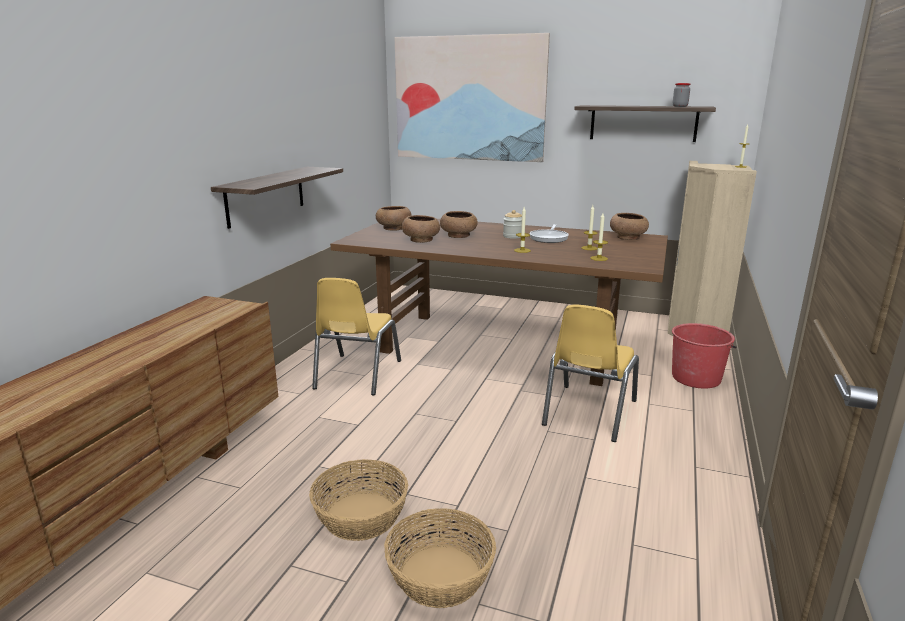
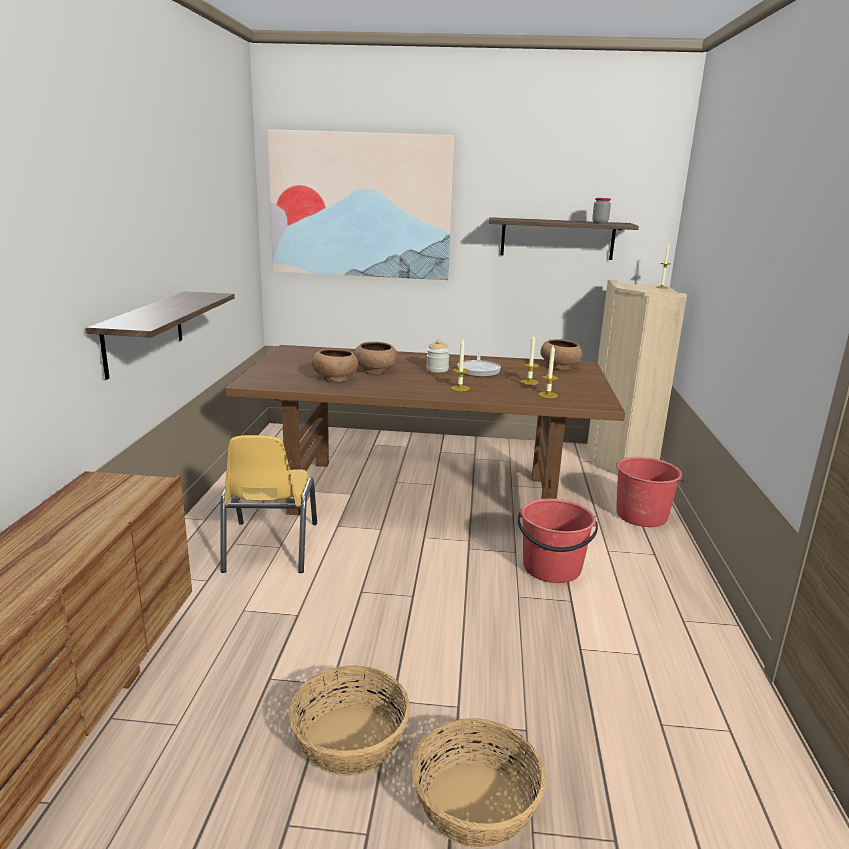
camera: 15 degrees left, 0 degrees up
brown bowl [376,206,412,230] -> none
yellow chair [542,304,639,442] -> red bucket [517,499,598,583]

